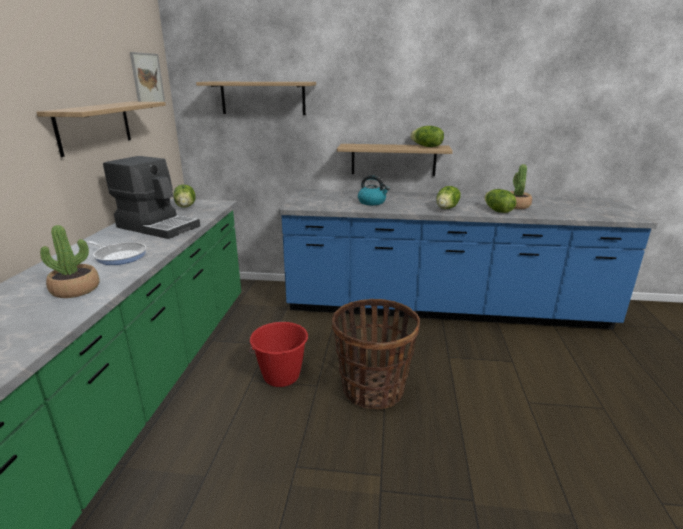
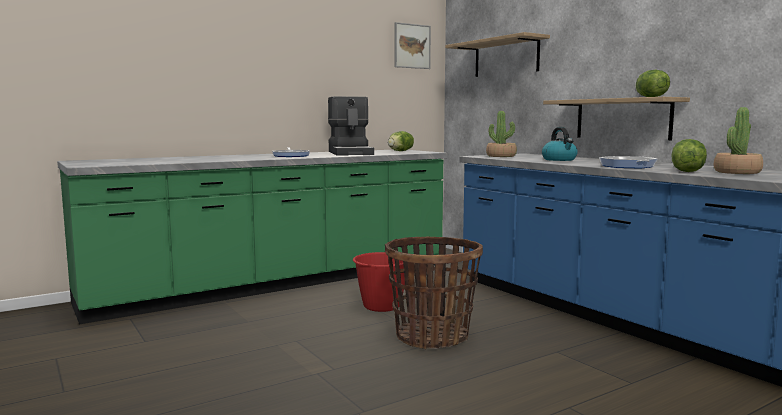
camera: 50 degrees right, 15 degrees down
shelf [37,102,166,157] -> none
potted plant [40,225,100,298] -> potted plant moved to [486,111,517,157]
lettuce [436,186,461,209] -> frying pan [599,156,658,168]

